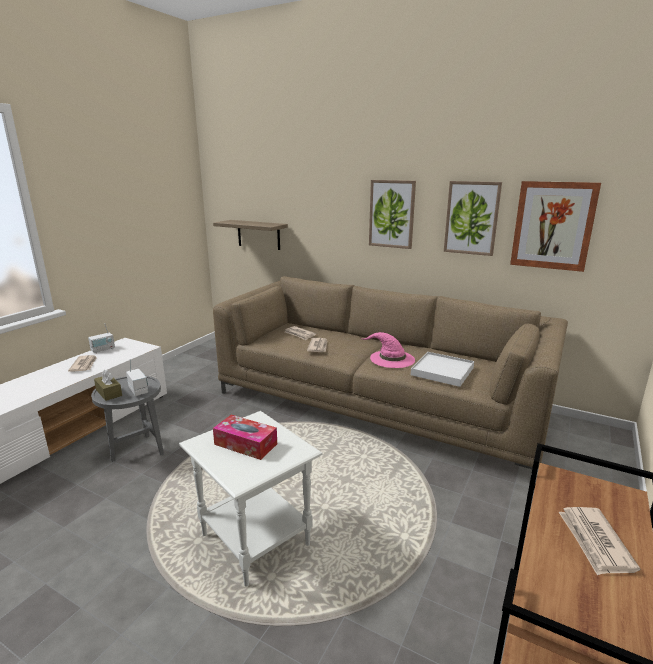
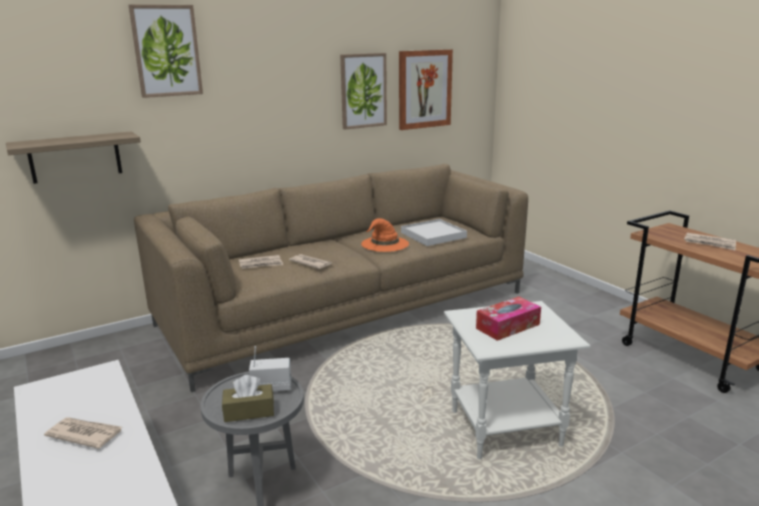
camera: 60 degrees left, 0 degrees up
radio [88,325,115,353] -> none
pink hat [360,332,415,368] -> orange hat [361,218,409,252]
picture [369,180,416,249] -> picture moved to [129,5,203,98]

